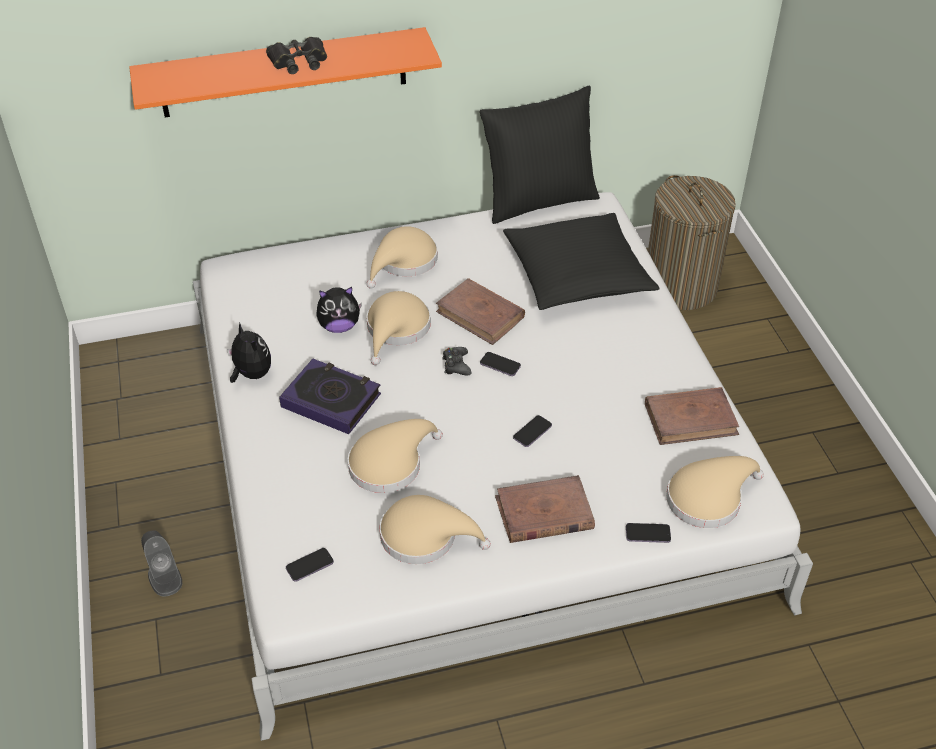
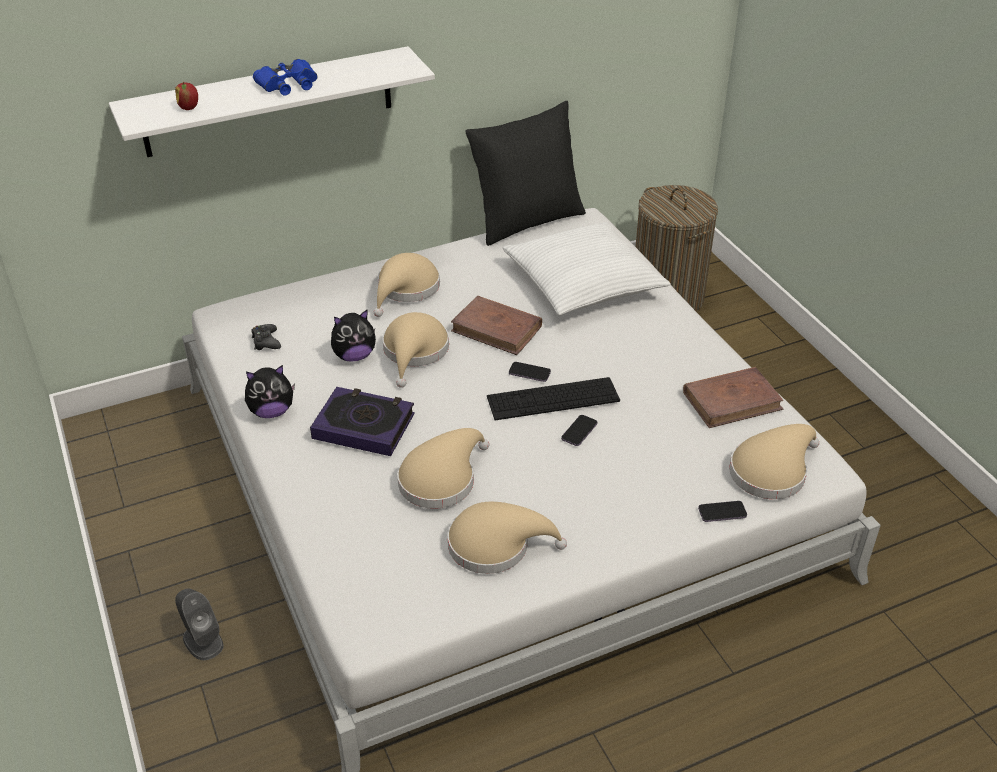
camera: 10 degrees left, 5 degrees down
orange shelf [129,27,442,118] -> white shelf [109,46,435,157]
plush toy [227,323,271,383] -> plush toy turned 120 degrees clockwise [245,365,295,418]
black binoculars [266,37,327,74] -> blue binoculars [253,59,318,95]
phone [286,548,334,582] -> none
black game controller [442,347,471,375] -> black game controller moved to [251,324,281,350]
brown book [495,475,595,543] -> none
black pillow [503,213,660,310] -> white pillow [502,222,671,315]
none -> apple [175,82,198,110]
none -> keyboard [487,377,620,420]

